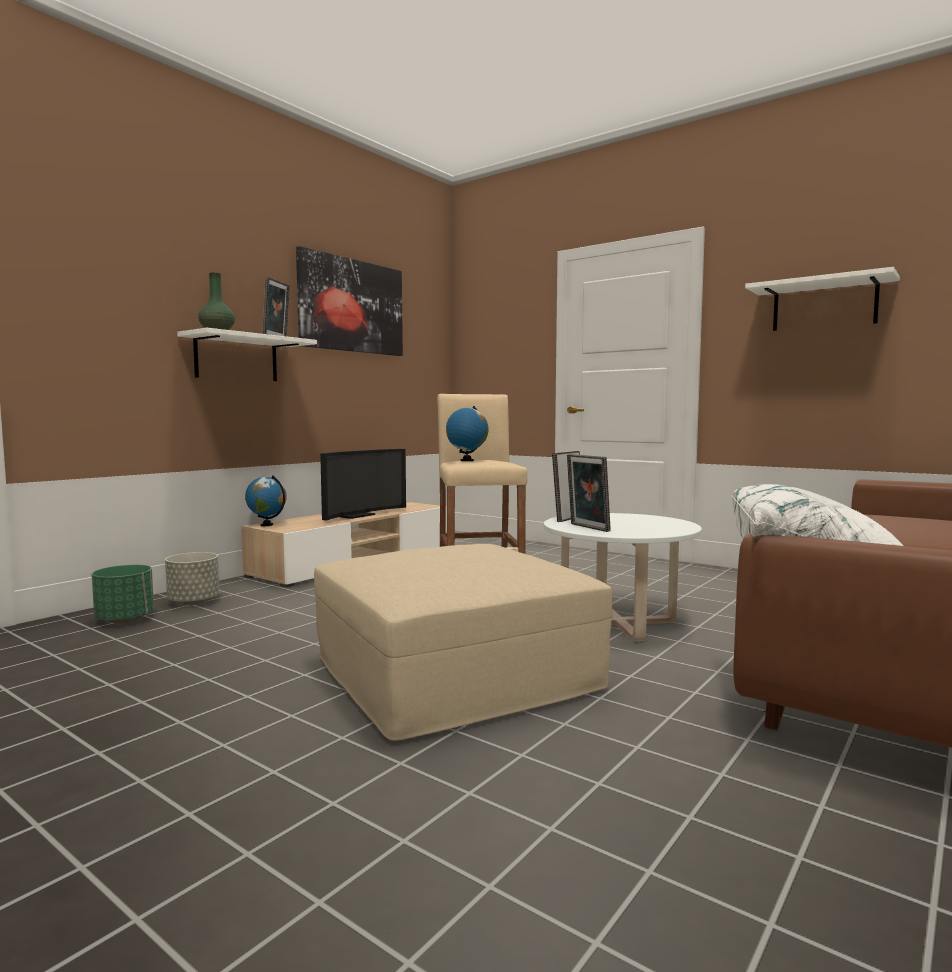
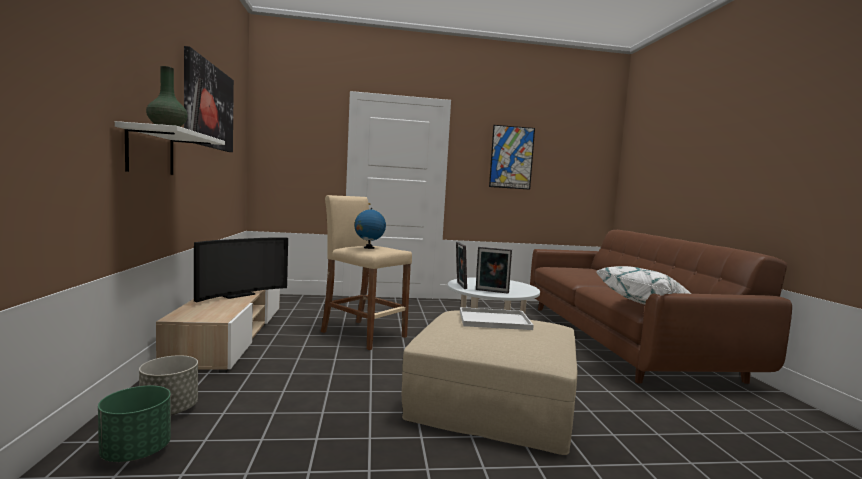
camera: 45 degrees left, 0 degrees up
globe [245,475,286,526] -> none
television [320,449,406,521] -> television turned 45 degrees clockwise [194,237,288,303]
white shelf [745,267,900,331] -> picture [489,125,535,190]
none -> white tray [460,307,534,330]

